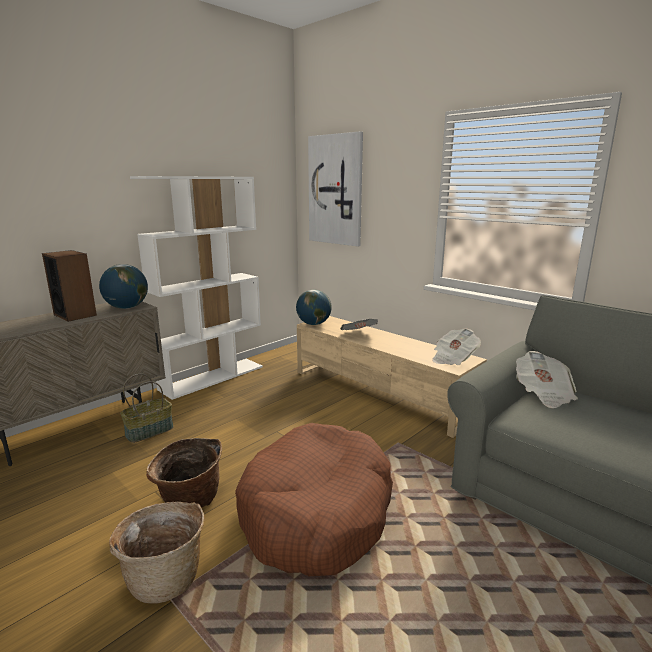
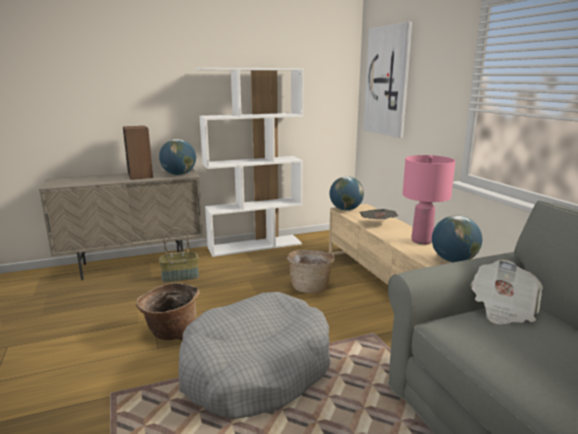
camera: 25 degrees right, 0 degrees up
basket [109,502,205,604] -> basket moved to [287,250,335,293]
brown dog bed [235,423,393,576] -> grey dog bed [179,292,330,419]
newspaper [432,328,481,365] -> globe [432,215,482,262]
none -> pink table lamp [402,155,455,245]

